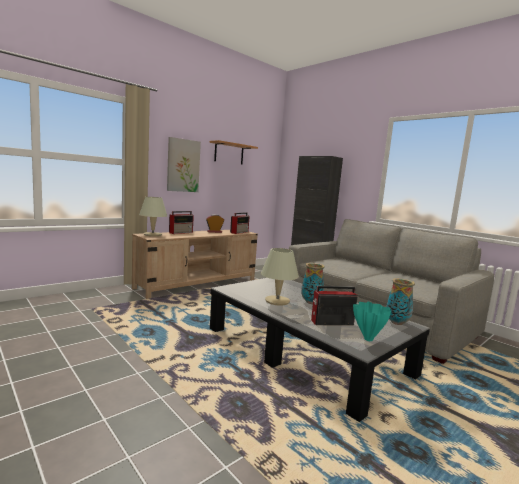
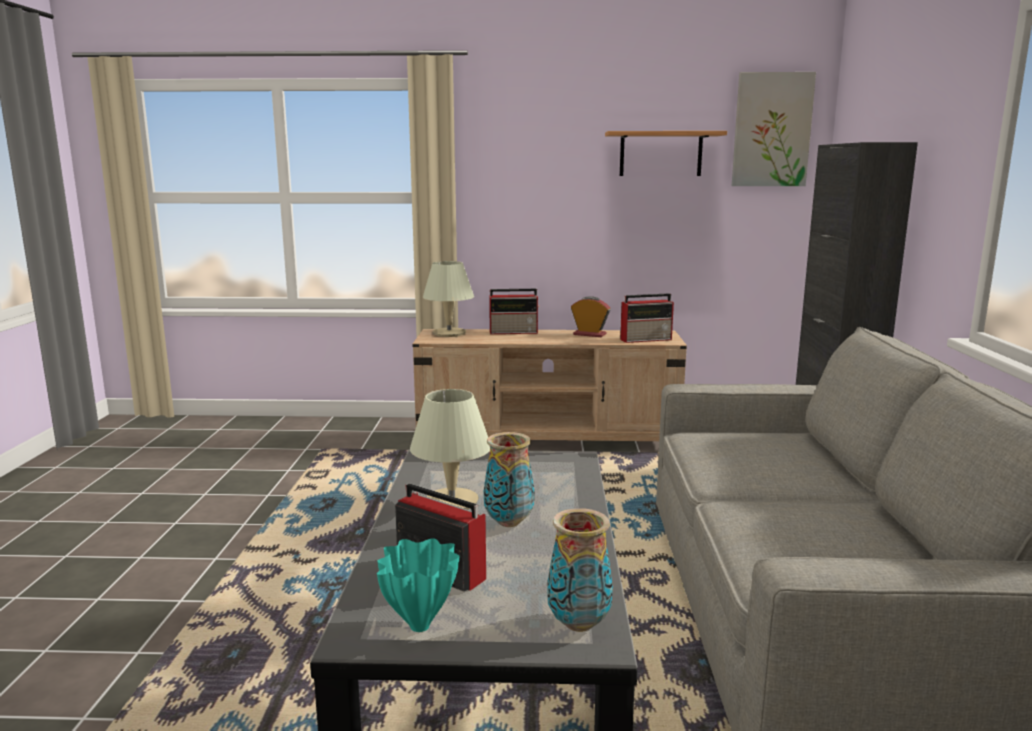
camera: 45 degrees right, 5 degrees up
picture [167,137,201,192] -> picture moved to [732,72,816,186]

